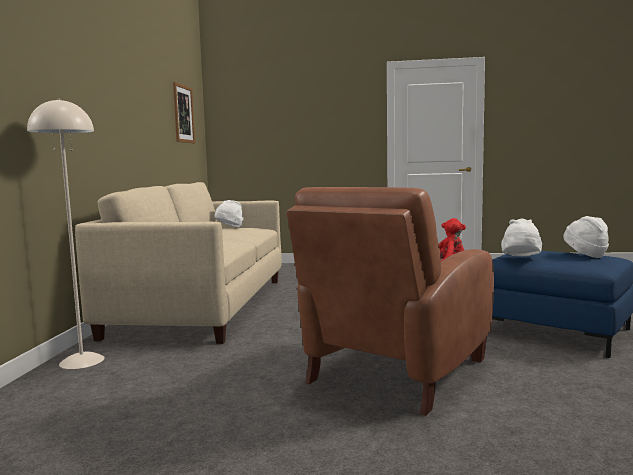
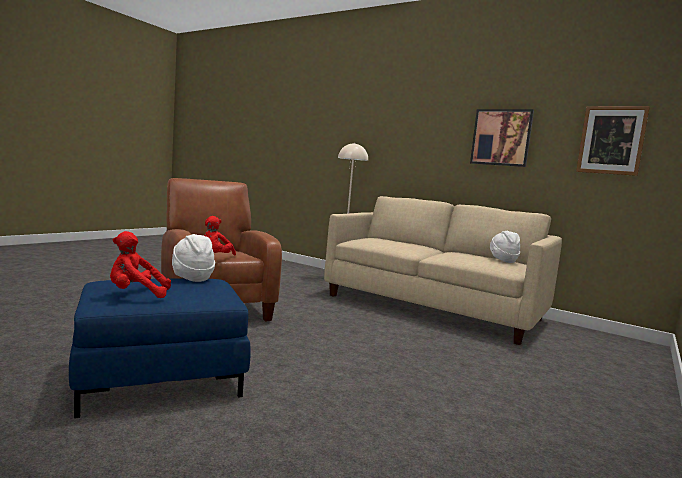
camera: 115 degrees right, 0 degrees up
white hat [563,216,609,258] -> red plush toy [110,231,171,298]
none -> picture [470,109,534,167]

